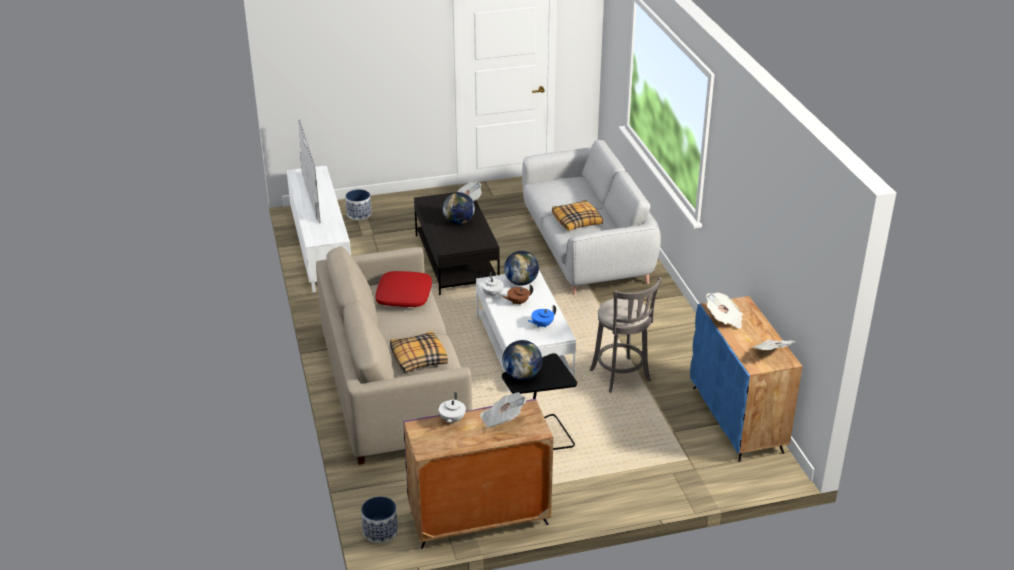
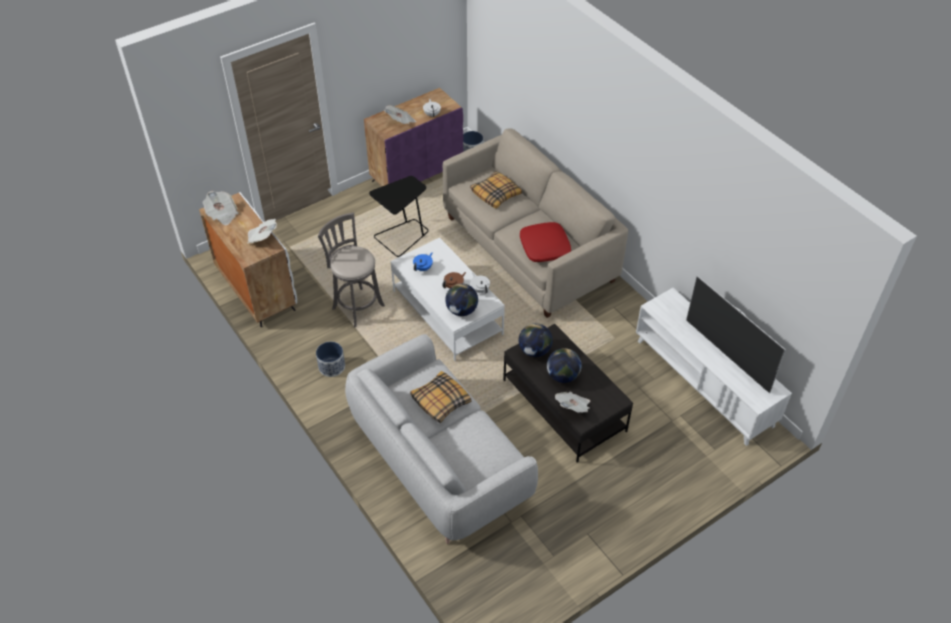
camera: 160 degrees right, 15 degrees up
planter [345,189,372,220] -> planter moved to [316,342,345,377]
globe [502,340,542,380] -> globe moved to [519,323,553,357]
blue cabinet [690,296,803,462] -> white cabinet [199,192,297,327]

